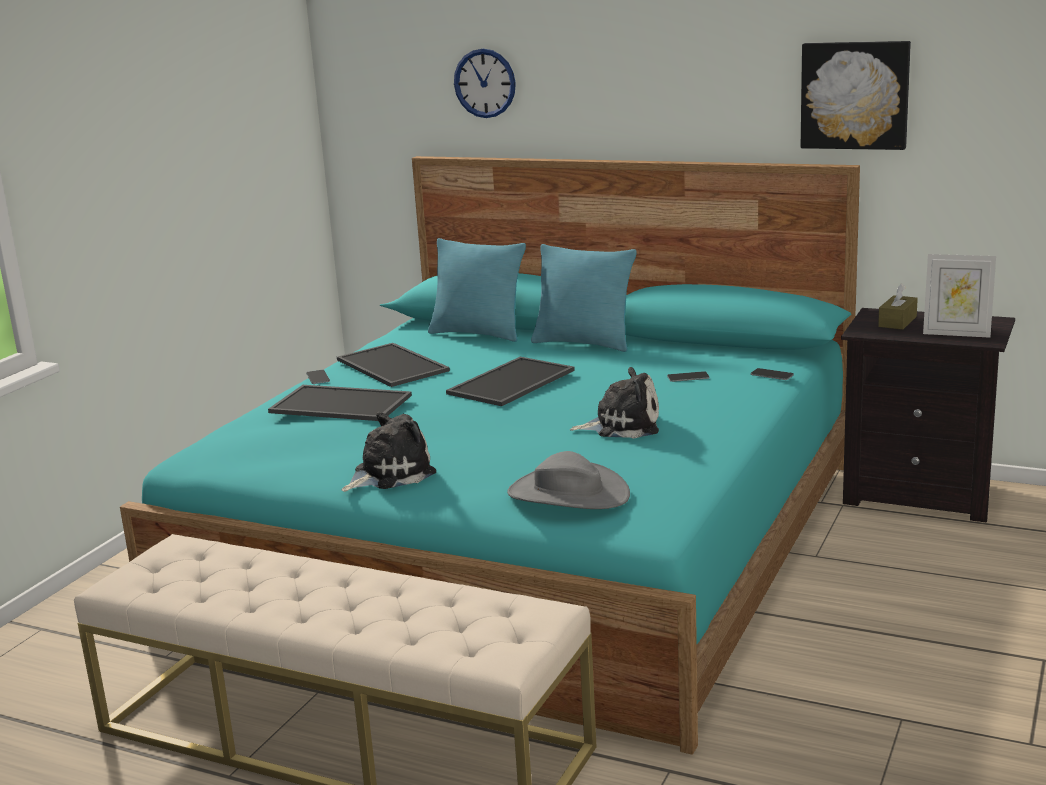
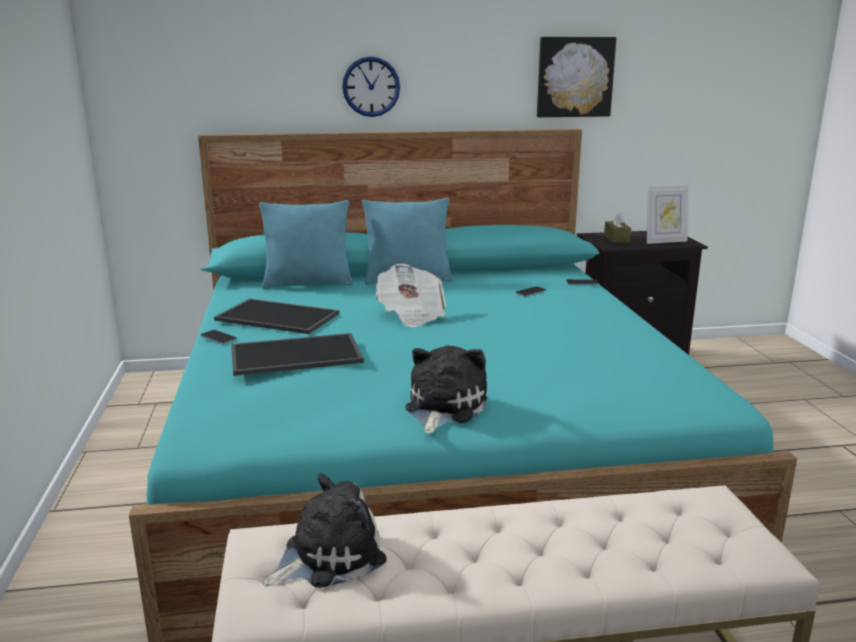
camera: 35 degrees left, 0 degrees up
tray [446,357,575,406] -> newspaper [376,264,446,327]
wall clock [454,49,516,118] -> wall clock moved to [342,56,400,117]
grey hat [507,451,630,509] -> none
plush toy [570,367,659,439] -> plush toy moved to [263,473,387,588]

